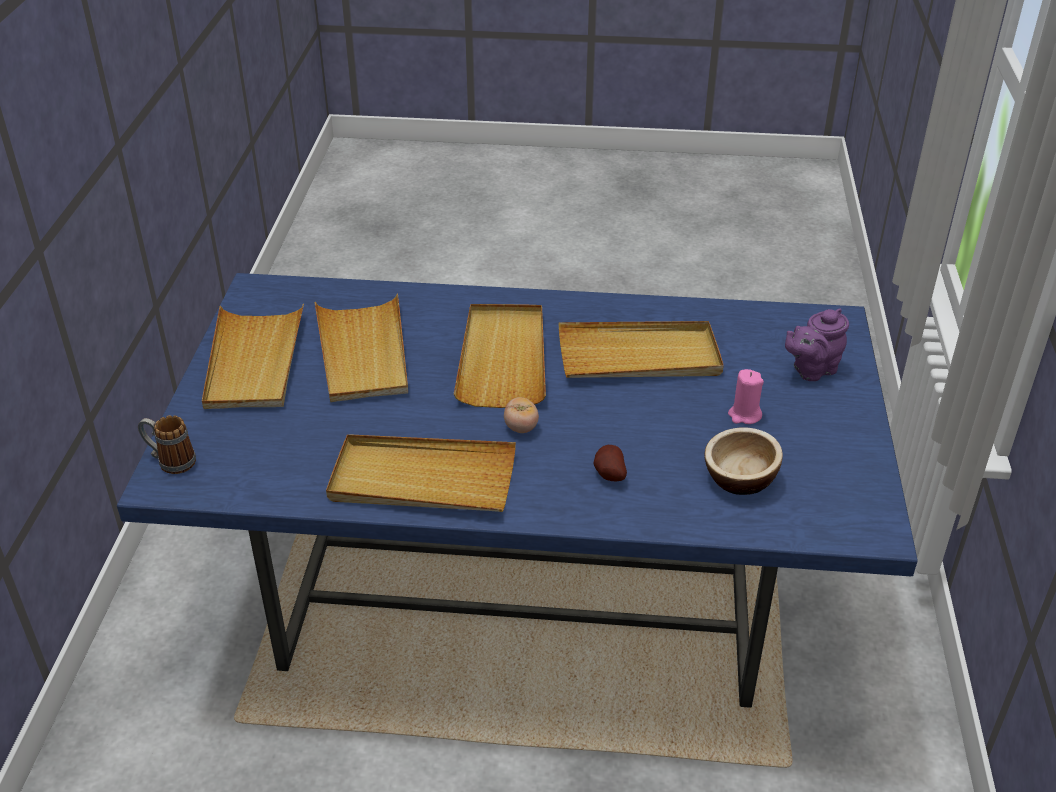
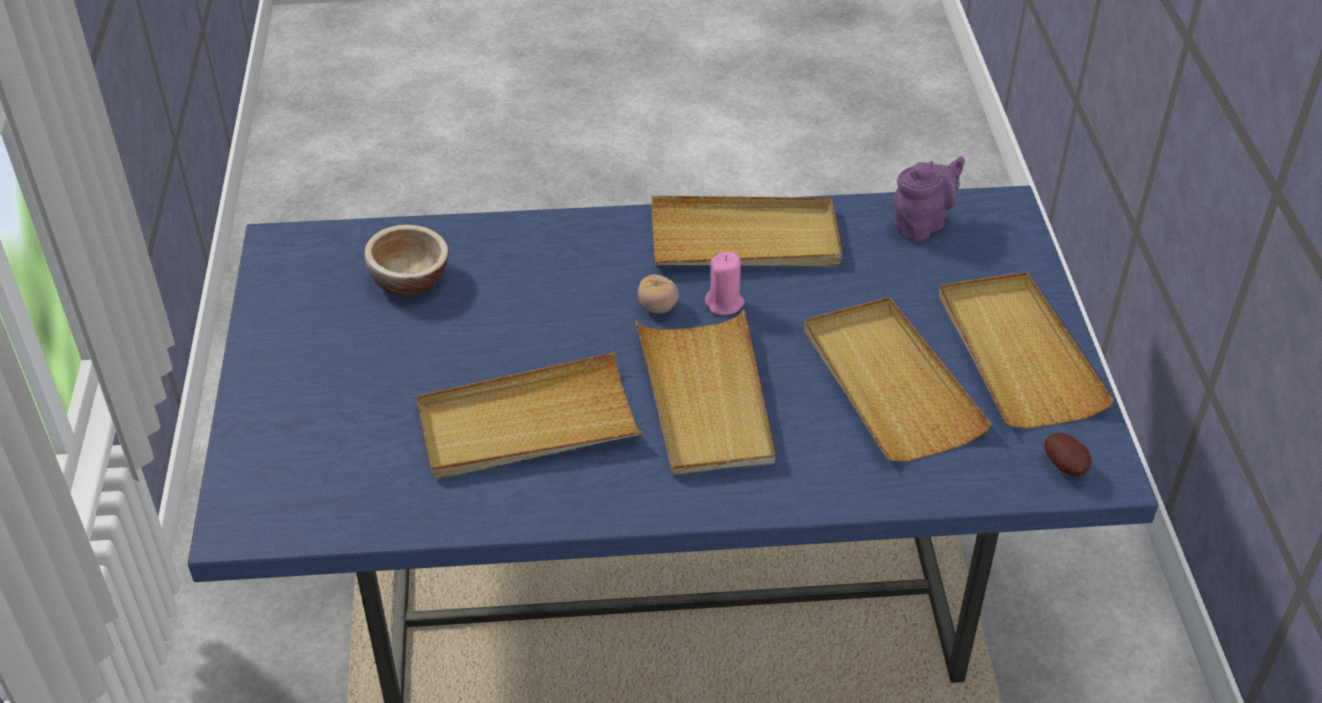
camera: 170 degrees right, 5 degrees up
mug [138,415,196,474] -> none
potato [594,445,627,481] -> potato moved to [1044,433,1091,476]
pink candle [728,369,764,424] -> pink candle moved to [705,252,745,315]
purple teapot [785,308,849,381] -> purple teapot moved to [893,156,965,241]

